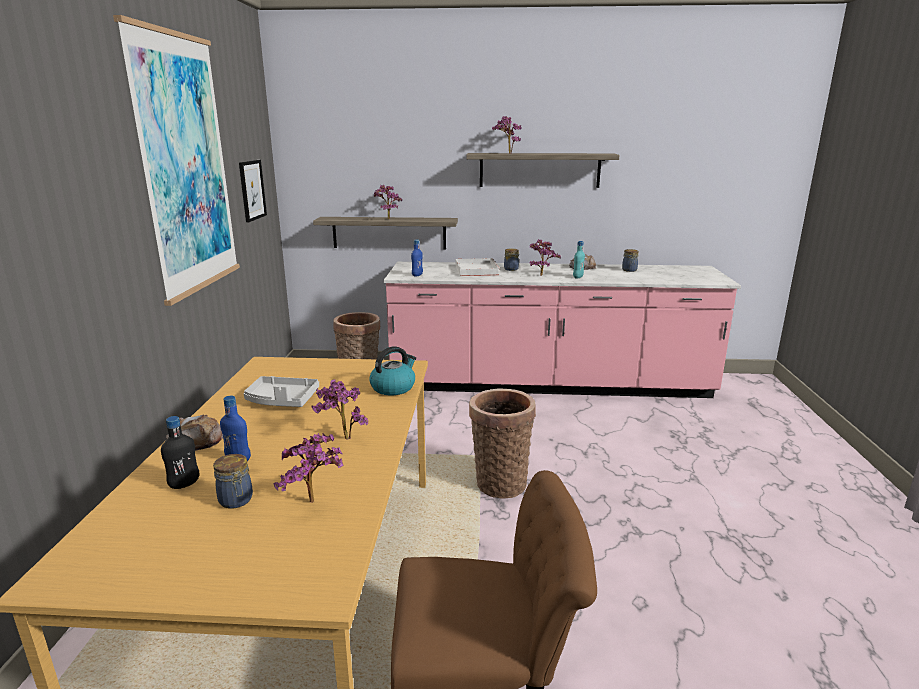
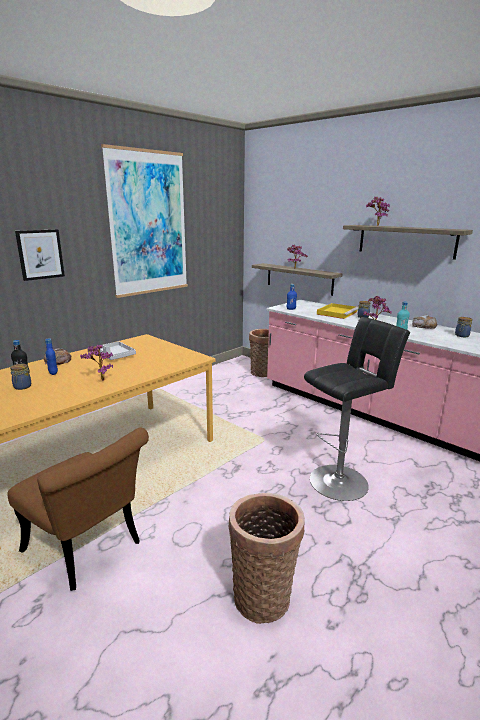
camera: 40 degrees right, 0 degrees up
picture [239,160,267,222] -> picture moved to [15,229,65,281]
potted plant [273,433,343,503] -> none
kettle [369,346,416,395] -> none
white tray [456,258,500,276] -> yellow tray [317,303,359,319]
basket [469,388,536,498] -> basket moved to [229,493,305,624]
none -> black stool [304,317,410,501]

